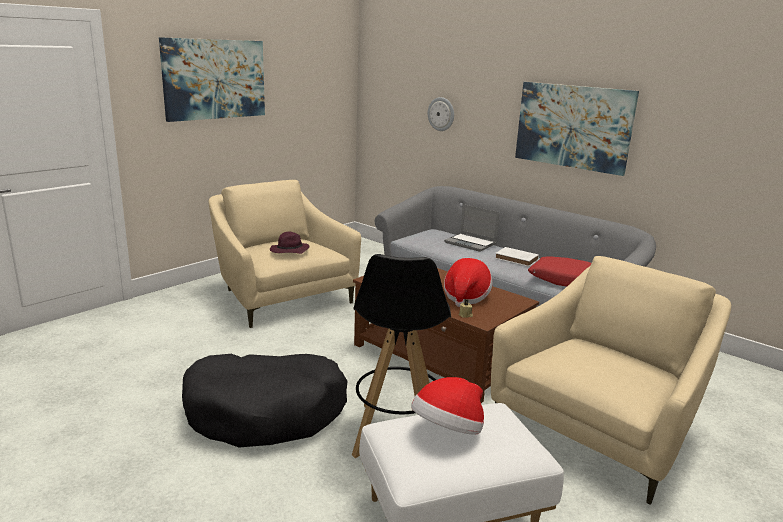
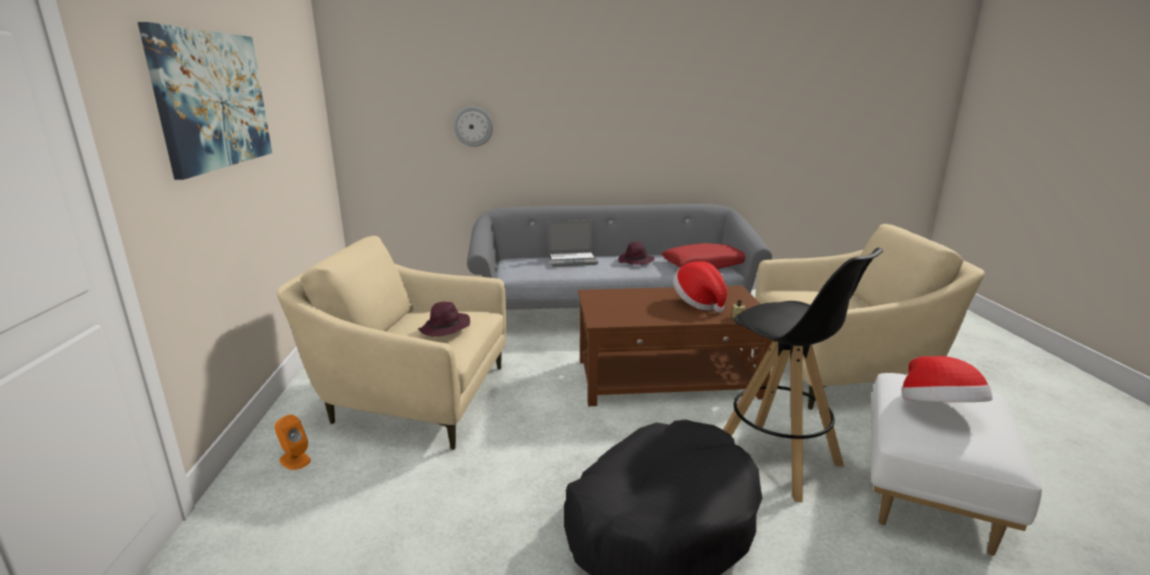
camera: 45 degrees left, 0 degrees up
beige armchair [491,256,731,505] -> beige armchair turned 90 degrees clockwise [755,224,985,410]
white book [495,247,539,267] -> purple hat [618,242,655,265]
picture [515,82,639,176] -> none
none -> orange speaker [275,415,311,470]

